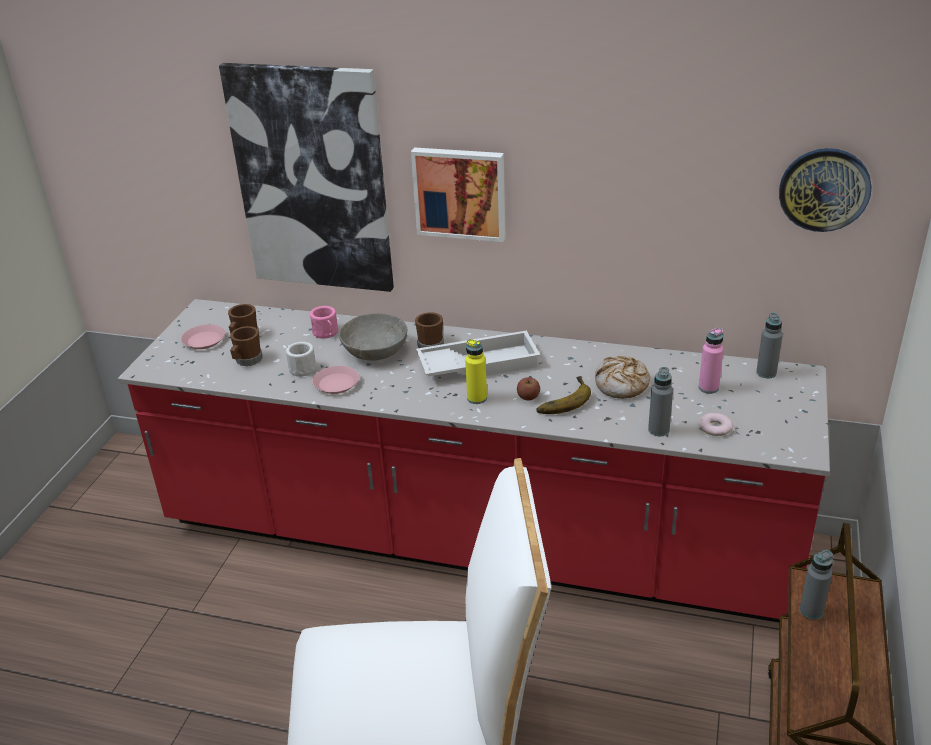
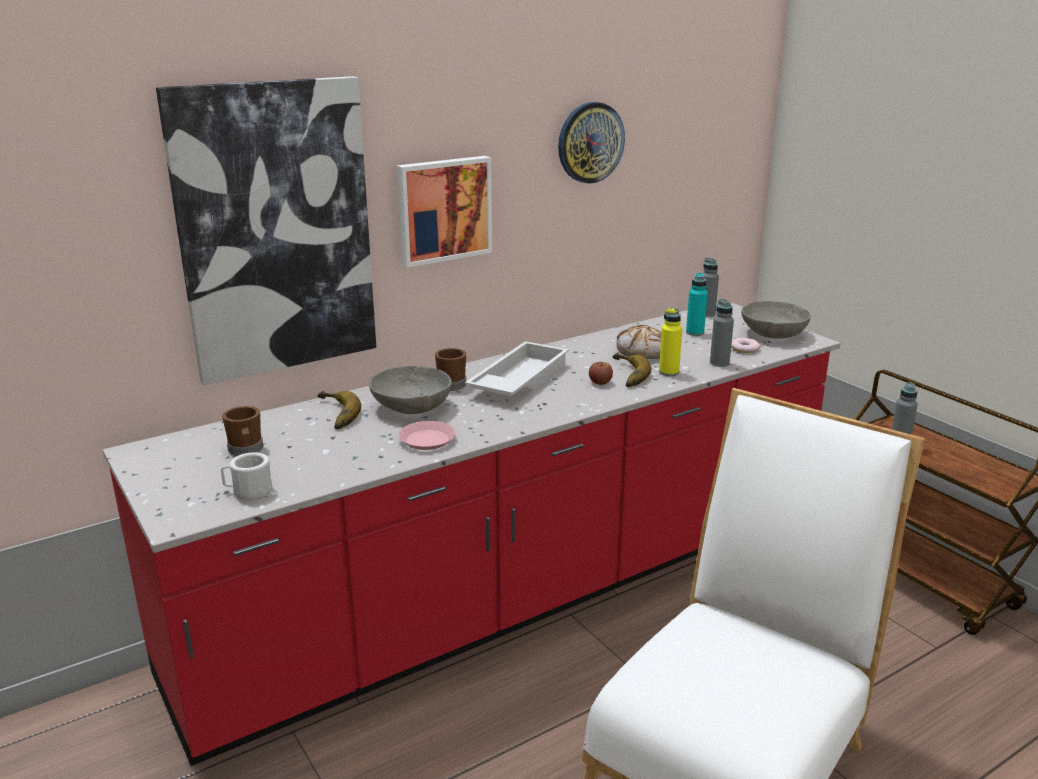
camera: 50 degrees left, 10 degrees down
pink plate [181,324,225,349] -> none
brown mug [230,326,263,366] -> none
white mug [286,342,316,377] -> white mug moved to [221,452,272,500]
pink mug [310,306,338,339] -> banana [317,391,361,429]
yellow bottle [465,339,487,404] -> yellow bottle moved to [659,308,682,376]
pink bottle [699,328,724,394] -> turquoise bottle [686,273,708,336]
wall clock [779,148,871,232] -> wall clock moved to [558,102,625,184]
none -> grey bowl [741,301,811,339]

